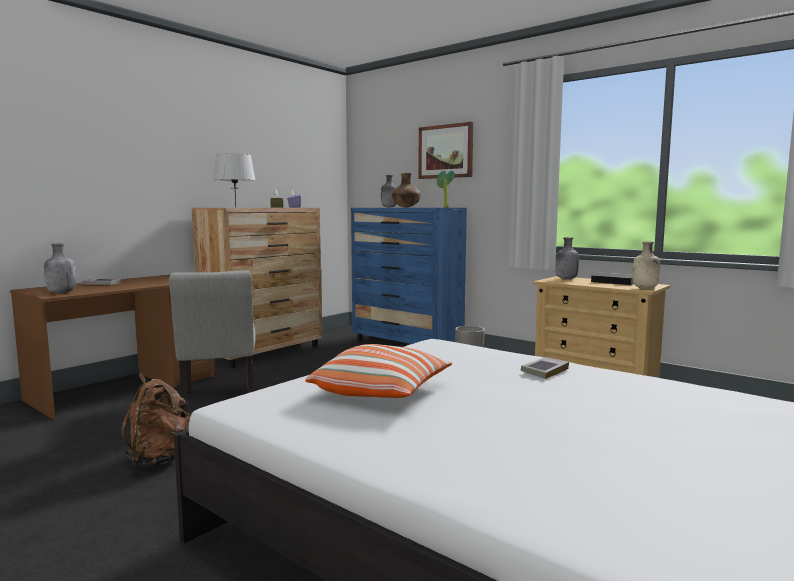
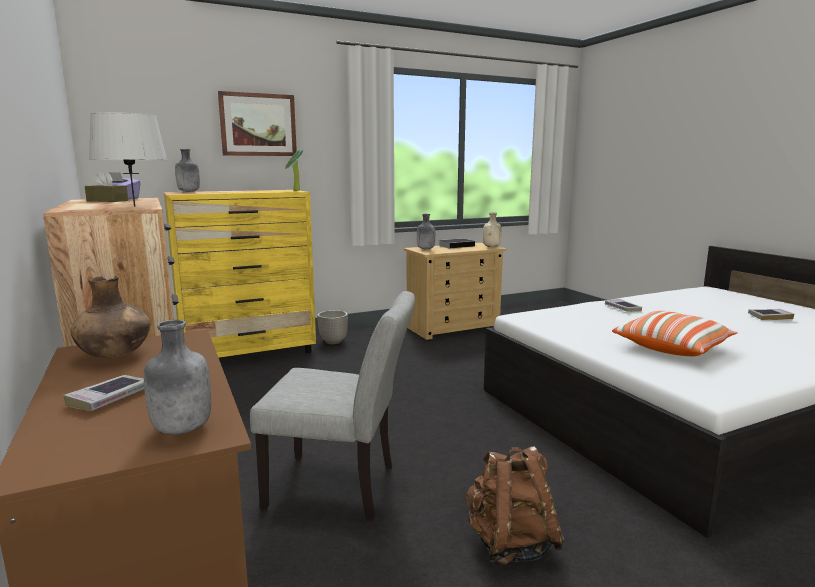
camera: 65 degrees left, 5 degrees up
blue dresser [351,208,467,344] -> yellow dresser [164,190,316,358]
brown vase [392,173,421,208] -> brown vase moved to [70,276,150,358]
none -> book [748,309,794,320]

